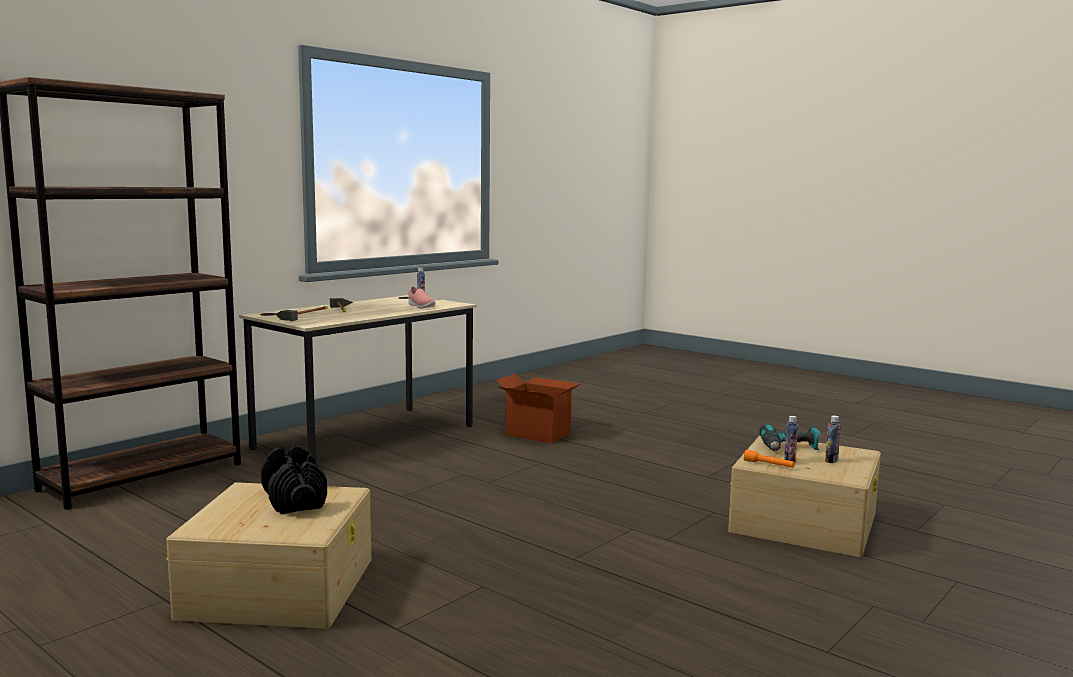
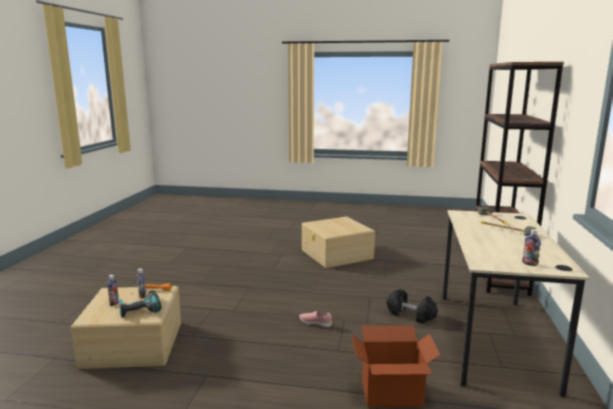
camera: 150 degrees right, 5 degrees up
black dumbbell [260,445,327,514] -> black dumbbell moved to [387,289,438,324]
pink shoe [408,286,435,308] -> pink shoe moved to [300,311,332,327]

